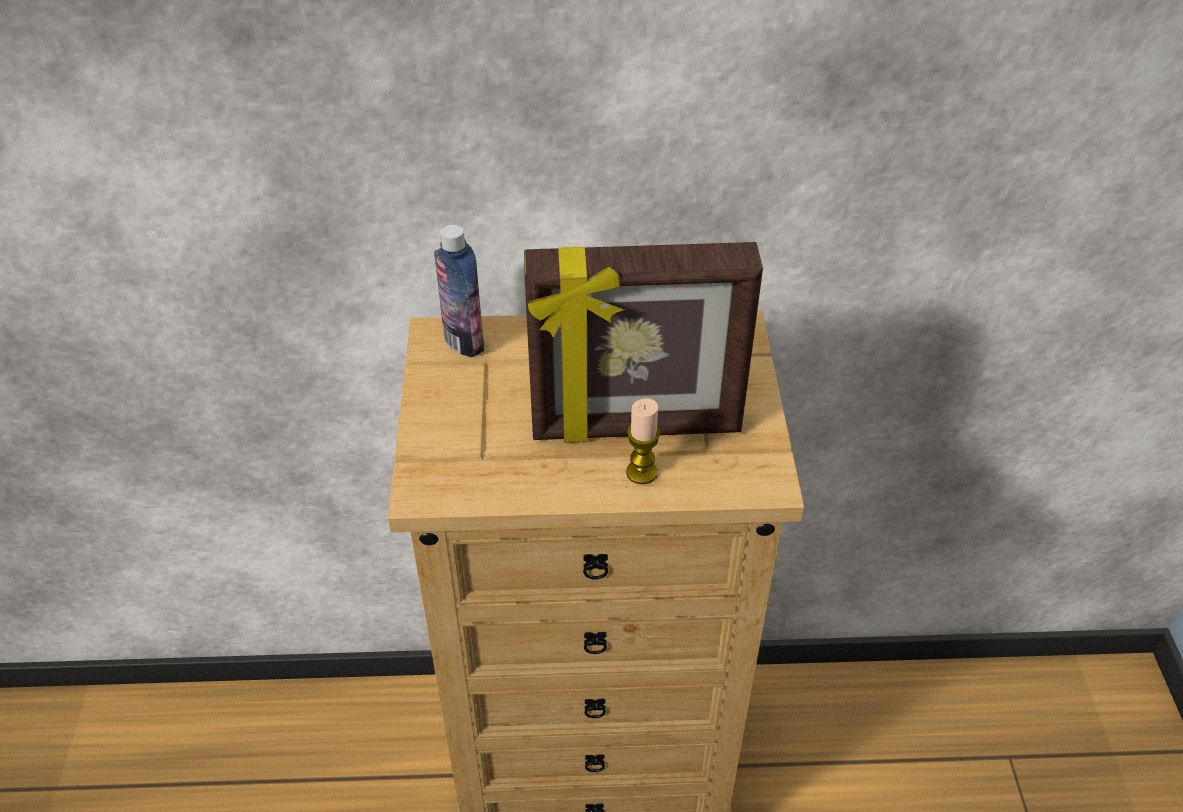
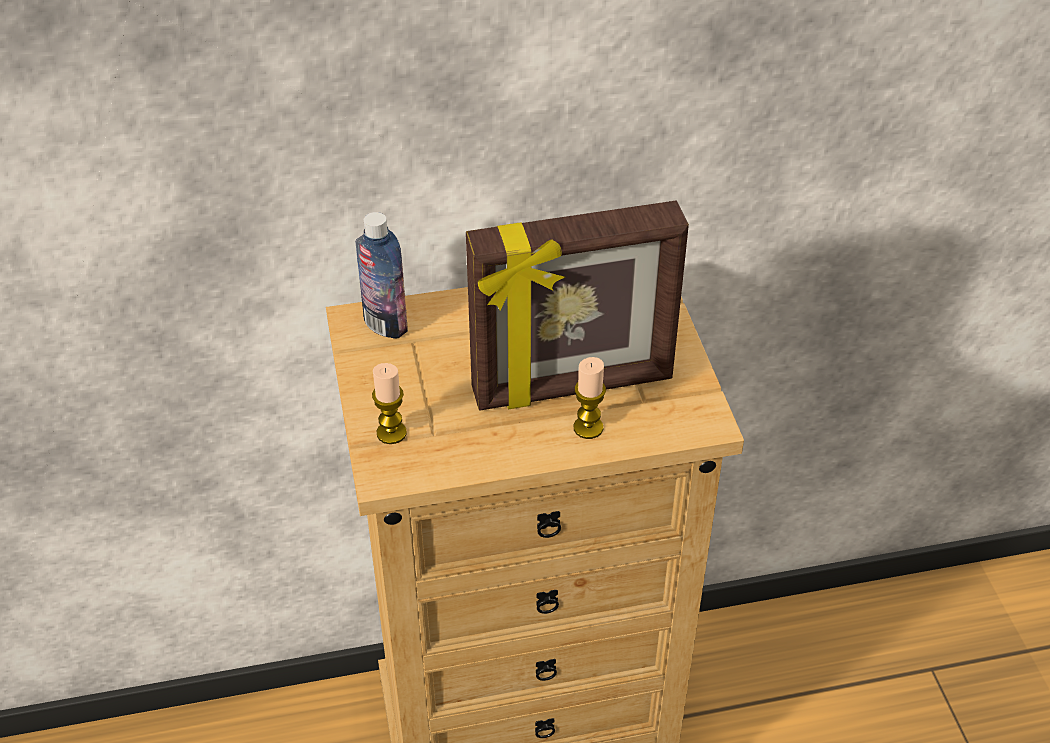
camera: 10 degrees left, 0 degrees up
none -> candle [372,363,407,444]

